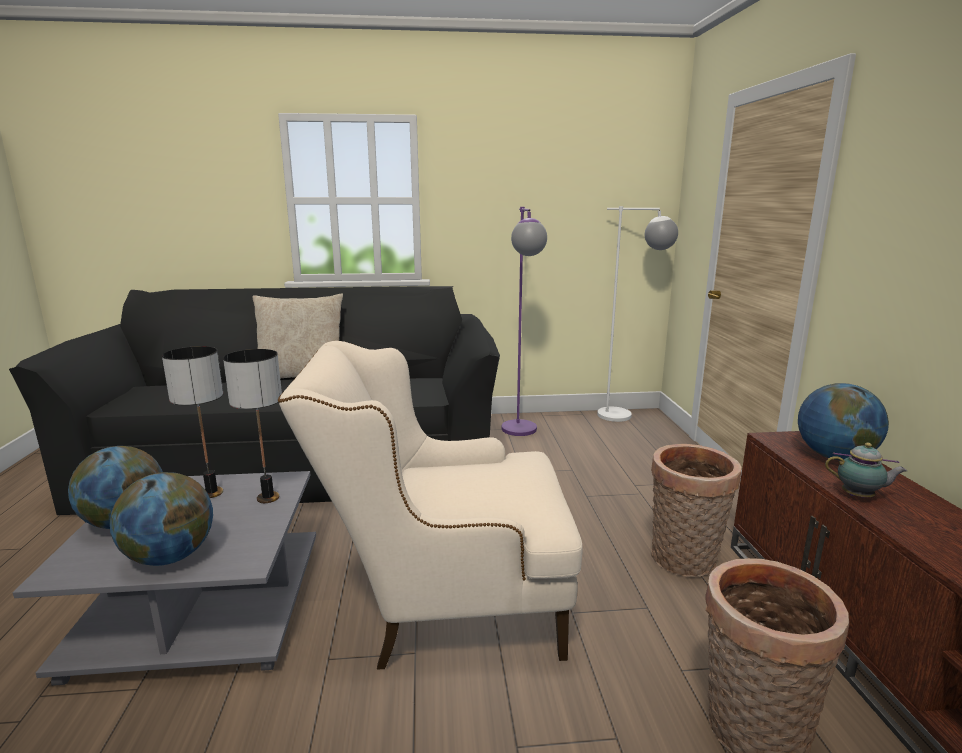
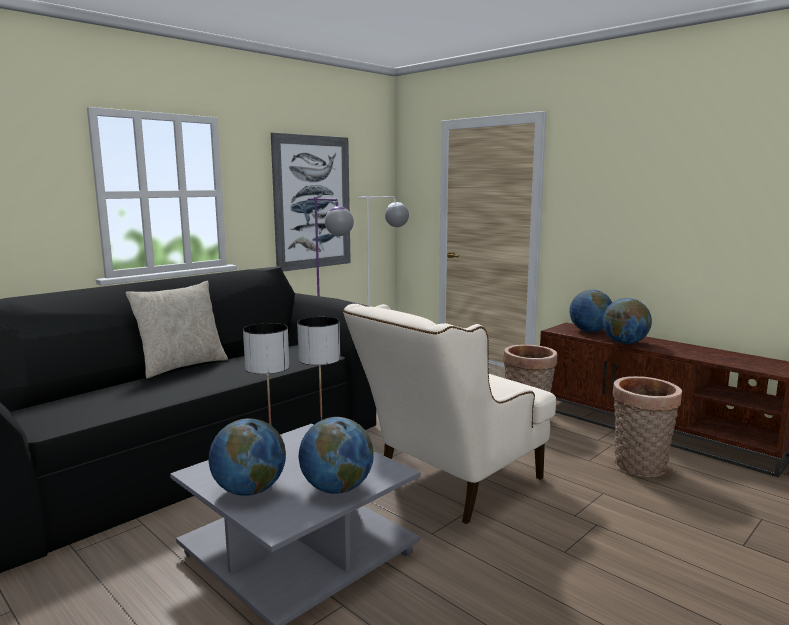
camera: 40 degrees left, 5 degrees down
teapot [825,443,907,498] -> globe [603,298,652,344]
none -> picture [271,133,351,272]

